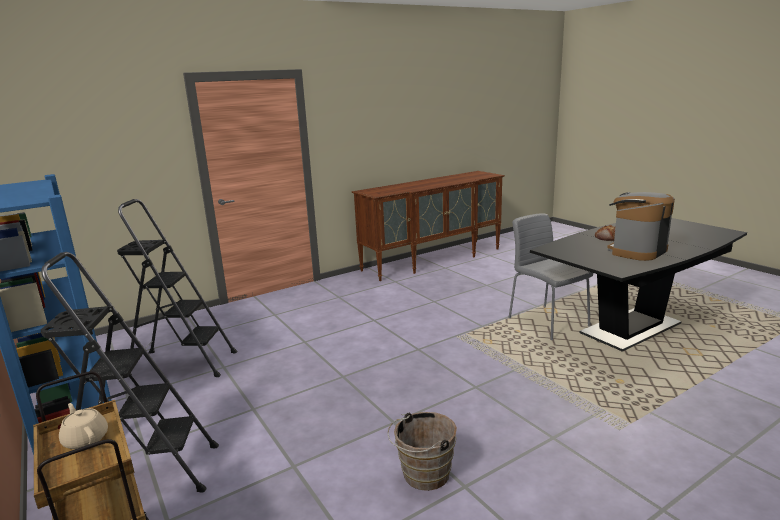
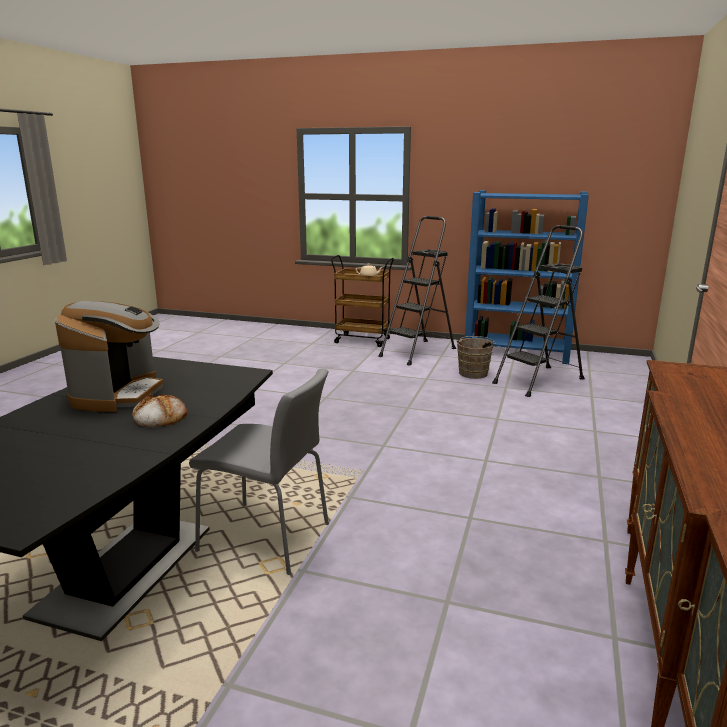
camera: 140 degrees right, 0 degrees up
brown bucket [388,412,457,491] -> brown bucket moved to [456,336,497,379]

